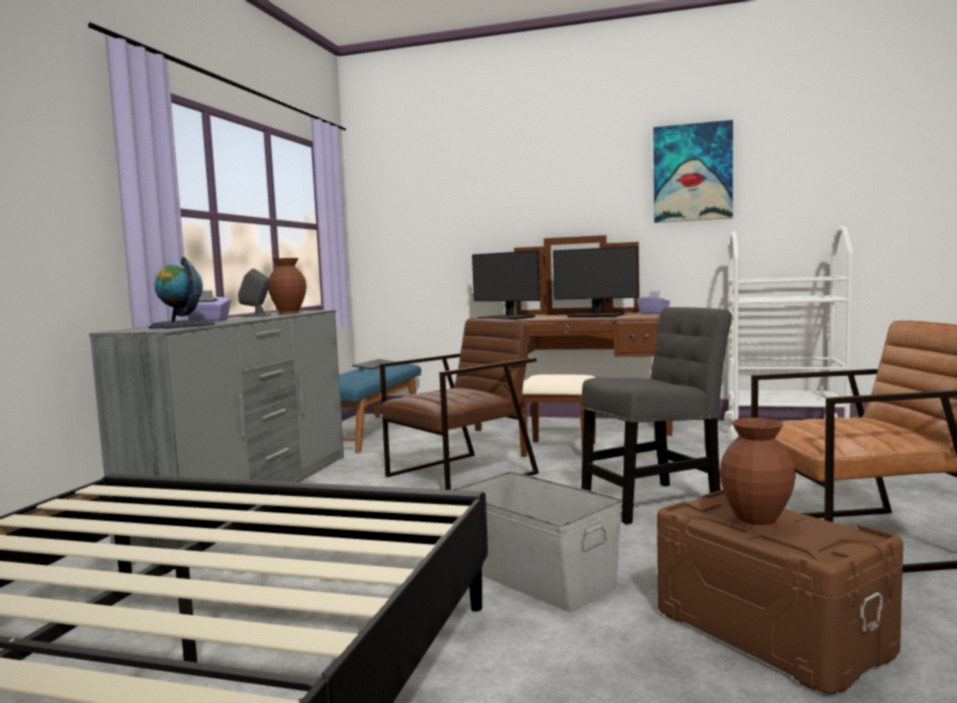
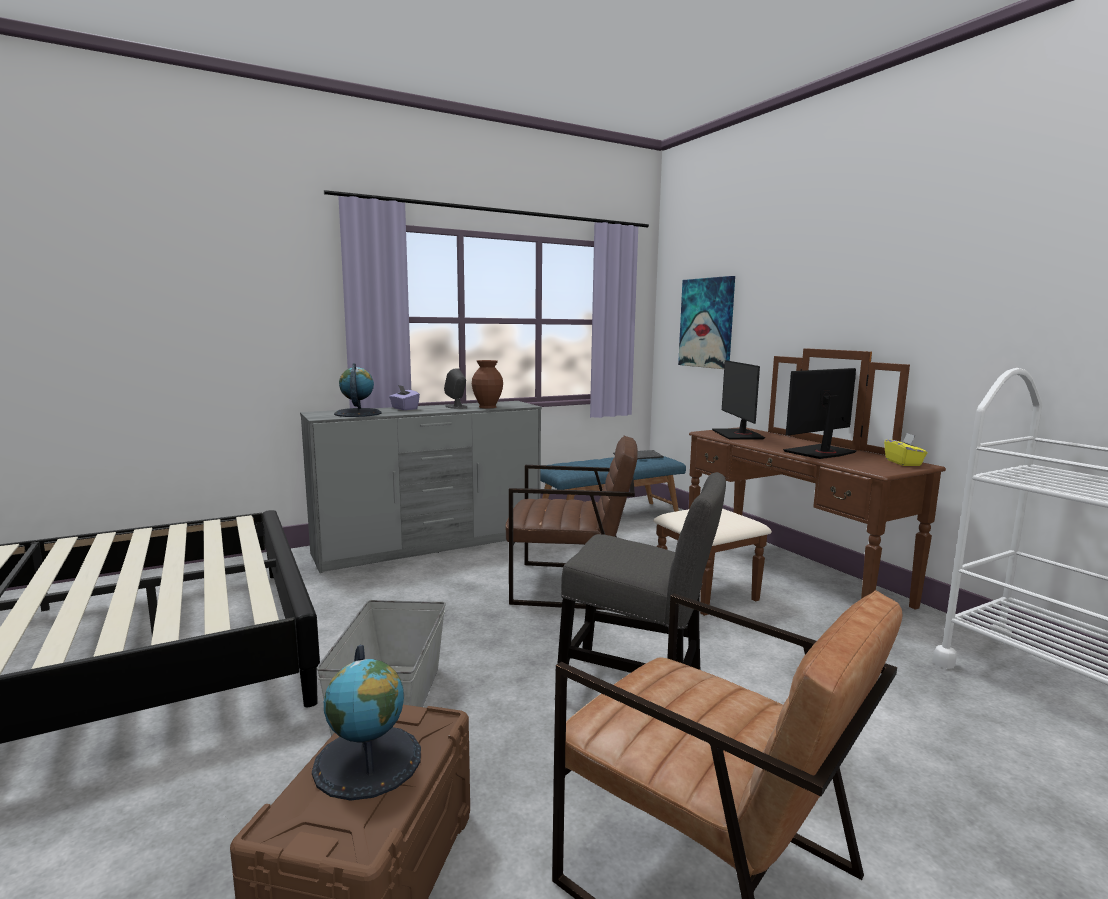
camera: 45 degrees right, 5 degrees up
monitor [553,246,639,318] -> monitor turned 75 degrees clockwise [783,368,857,459]
purple tissue box [637,291,670,314] -> yellow tissue box [884,433,927,466]
picture [653,120,733,223] -> picture moved to [678,276,735,369]
brown vase [720,418,796,531] -> globe [312,645,421,801]

